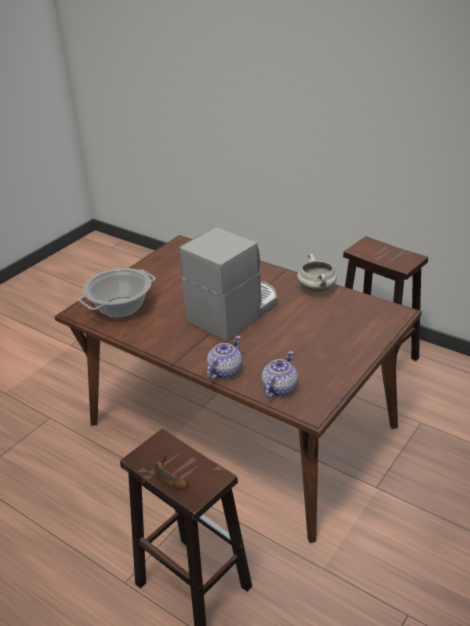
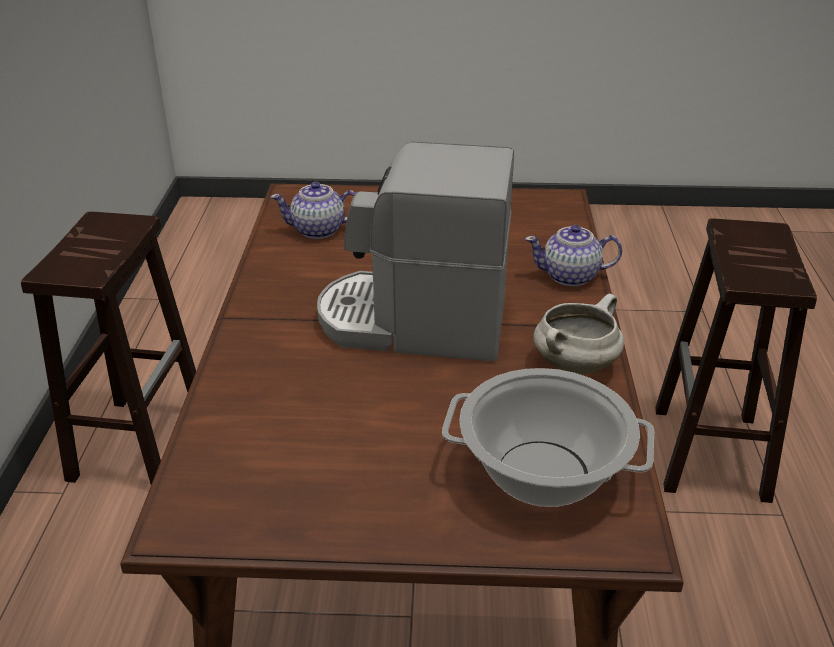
camera: 125 degrees left, 0 degrees up
banana [153,455,189,489] -> none
teapot [261,351,298,398] -> teapot moved to [270,182,356,239]
white cooking pot [297,254,337,292] -> white cooking pot moved to [533,294,624,375]

